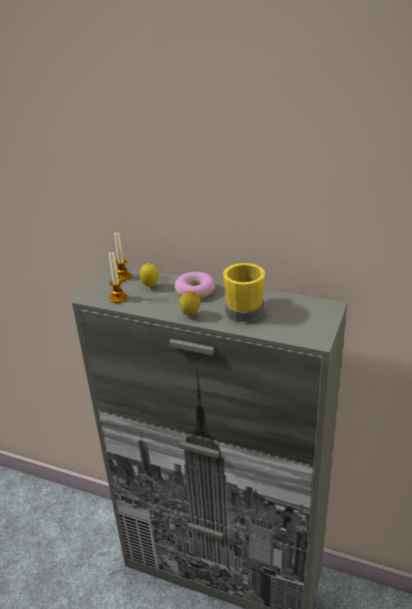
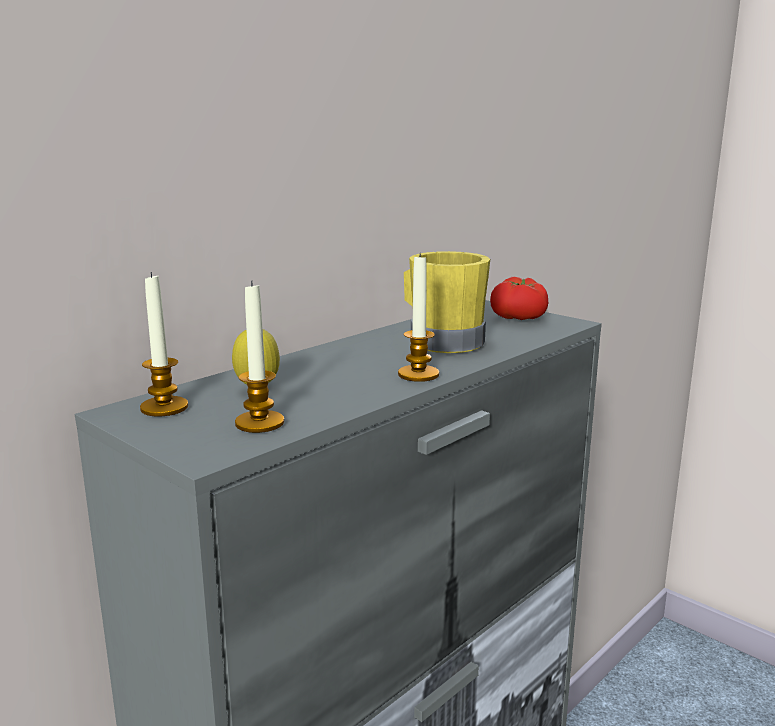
camera: 70 degrees left, 15 degrees down
donut [175,272,215,299] -> none
lemon [179,291,200,316] -> candle [398,253,439,382]
none -> tomato [490,277,548,320]

